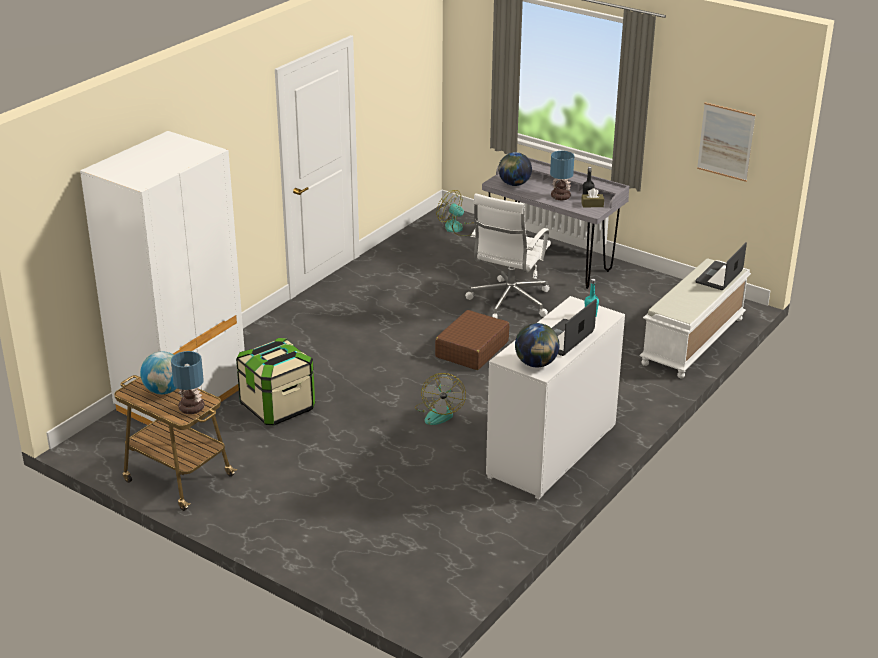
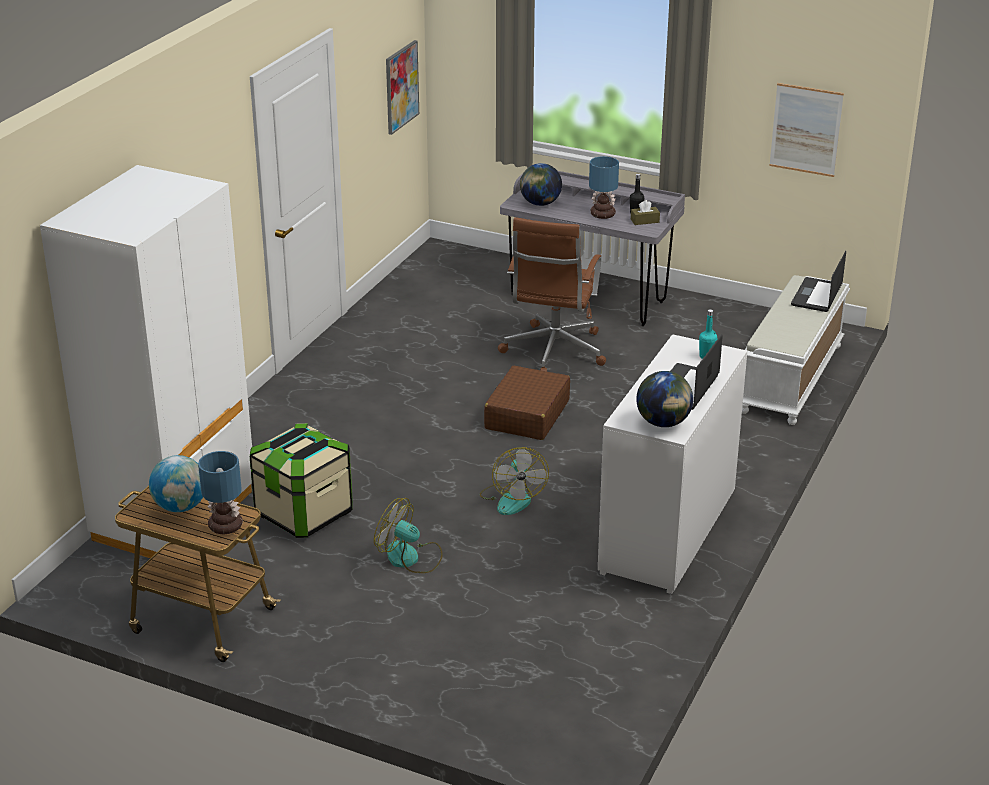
camera: 10 degrees left, 0 degrees up
fan [436,190,471,236] -> fan moved to [374,498,443,573]
white office chair [465,193,551,318] -> brown office chair [498,217,606,372]
none -> picture [386,40,419,135]

